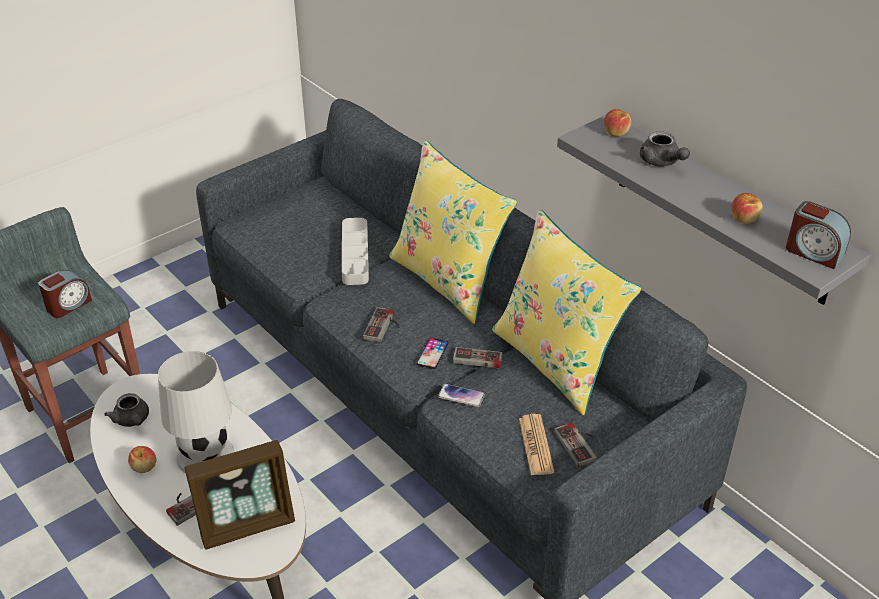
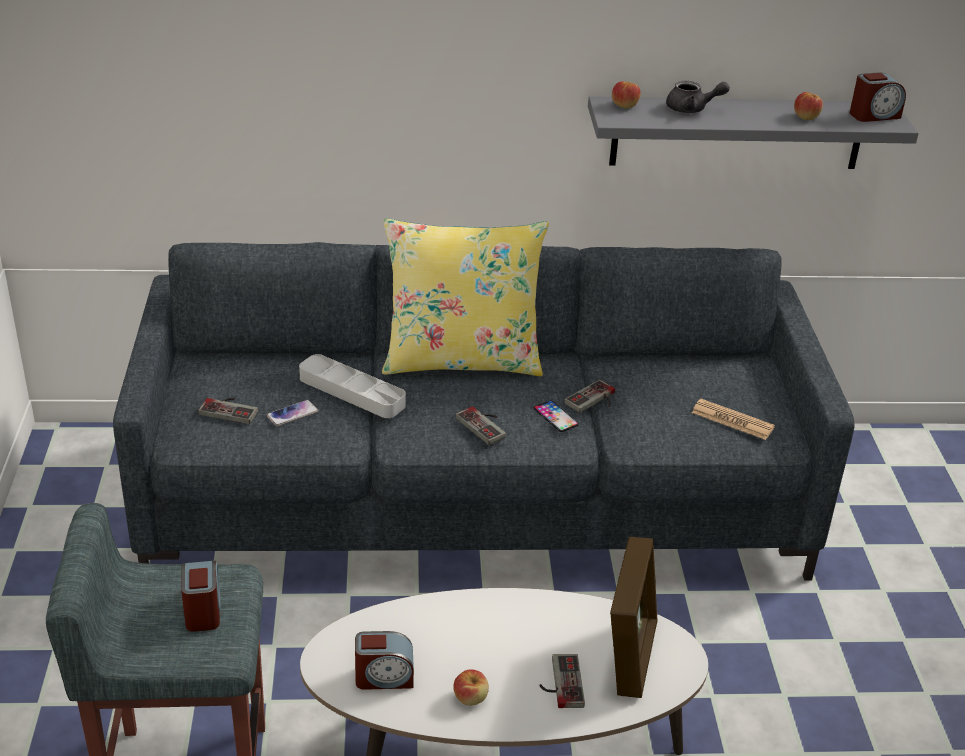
camera: 55 degrees left, 5 degrees down
grey teapot [104,393,149,427] -> alarm clock [355,631,414,690]
white table lamp [158,351,234,474] -> none
phone [438,384,485,407] -> phone moved to [267,400,319,426]
yellow pillow [492,209,642,415] -> none
game controller [554,423,597,467] -> game controller moved to [198,398,258,424]

